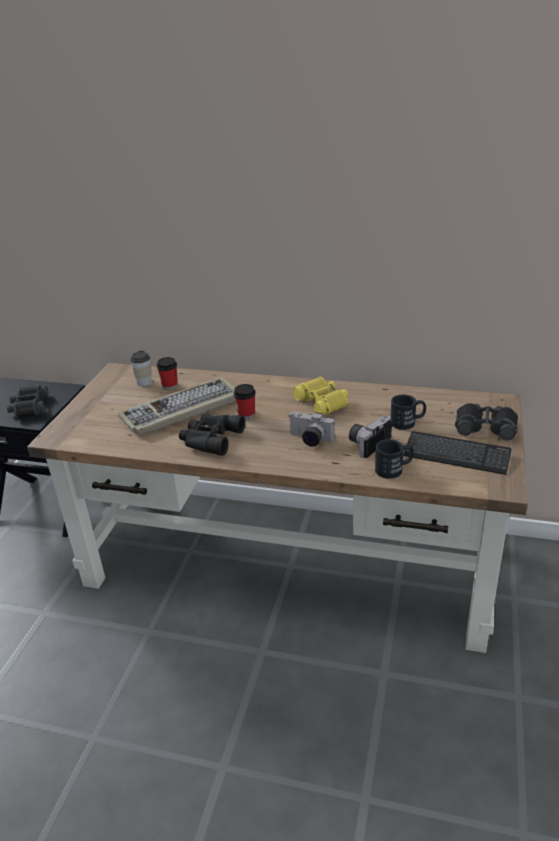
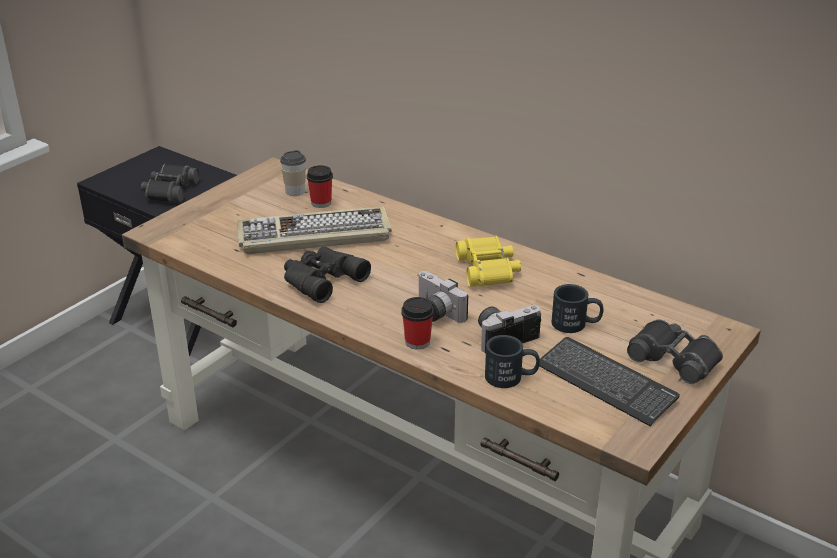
camera: 20 degrees right, 0 degrees up
cup [234,384,256,420] -> cup moved to [401,297,434,350]

